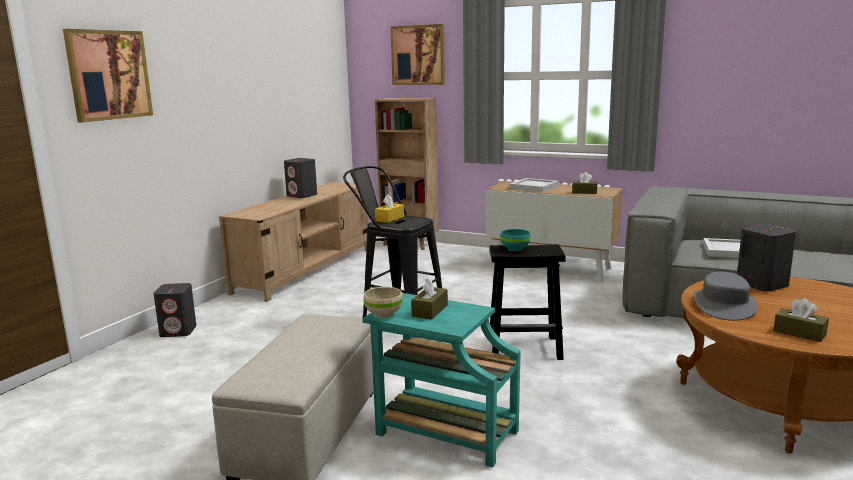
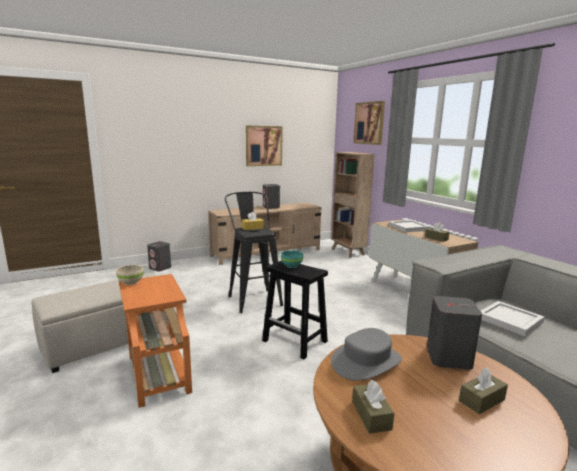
camera: 35 degrees right, 0 degrees up
picture [63,29,153,123] -> picture moved to [246,126,283,166]
turquoise side table [362,293,521,468] -> orange side table [119,274,192,408]
brown tissue box [411,278,448,320] -> brown tissue box moved to [459,367,508,414]

